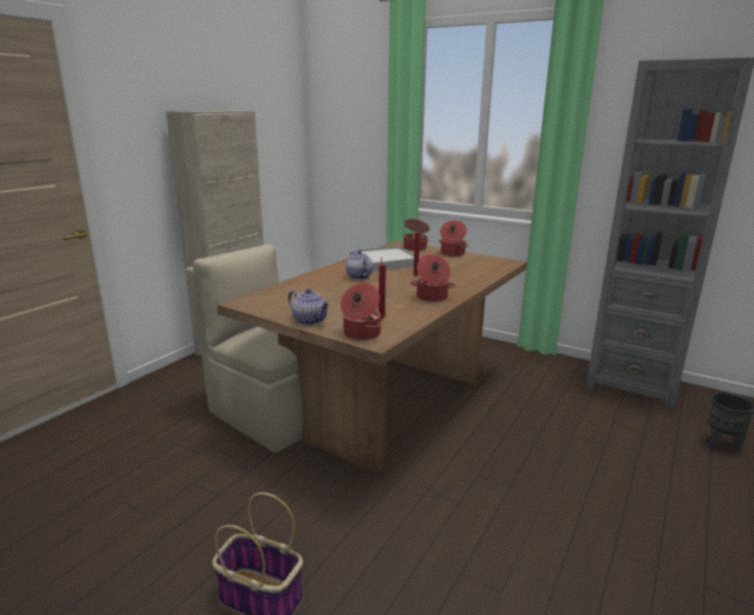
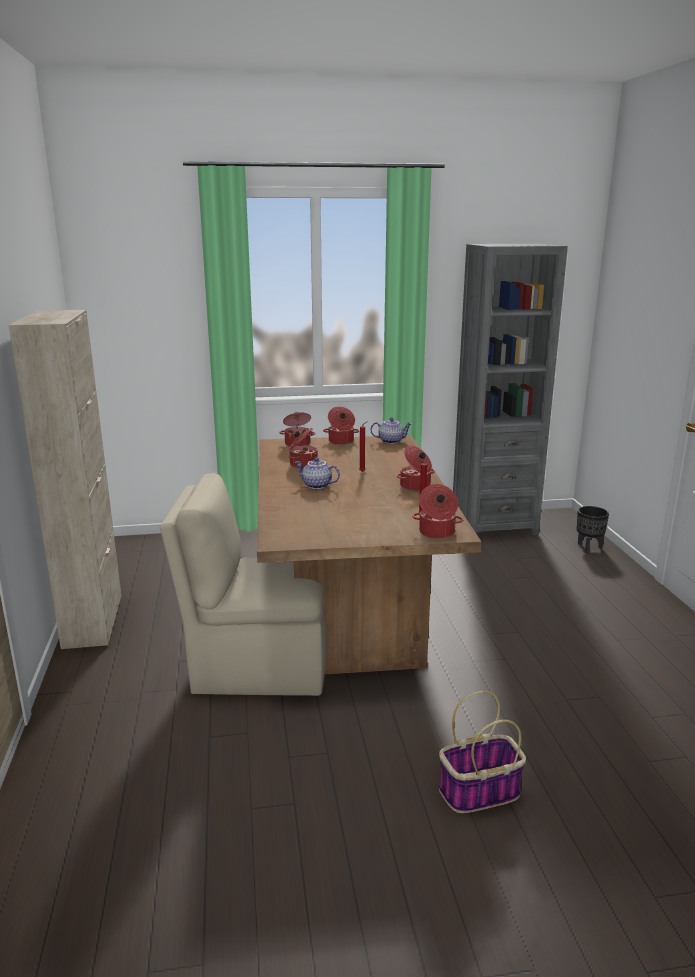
camera: 40 degrees left, 0 degrees up
teapot [288,289,331,325] -> teapot moved to [370,418,412,444]
white tray [352,246,421,271] -> cooking pot [289,428,318,468]

